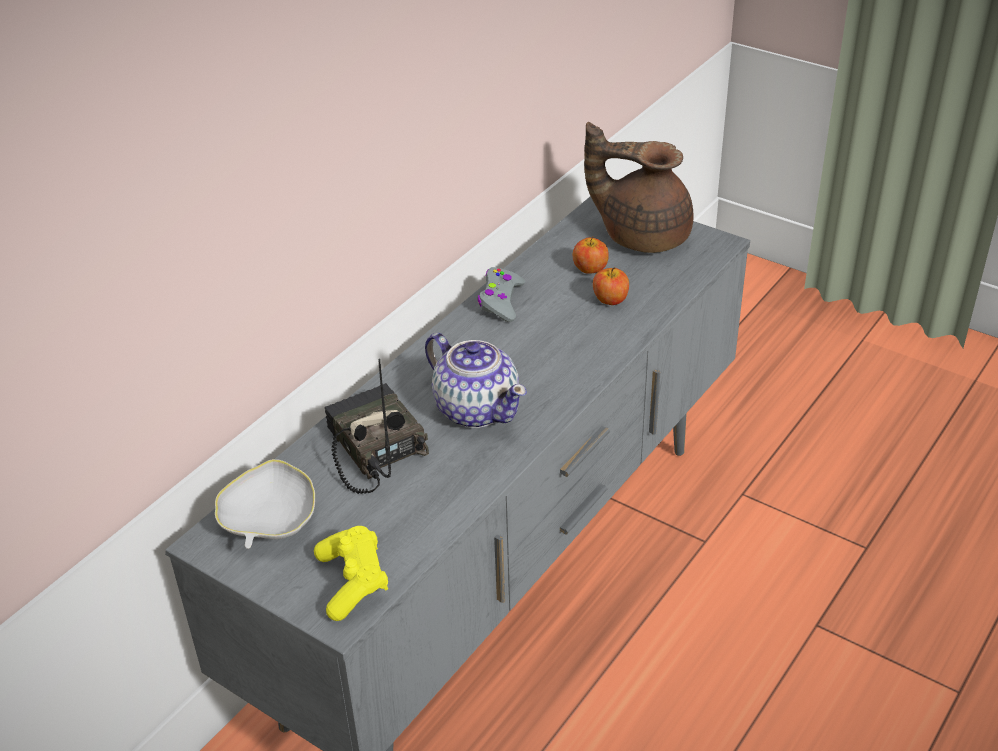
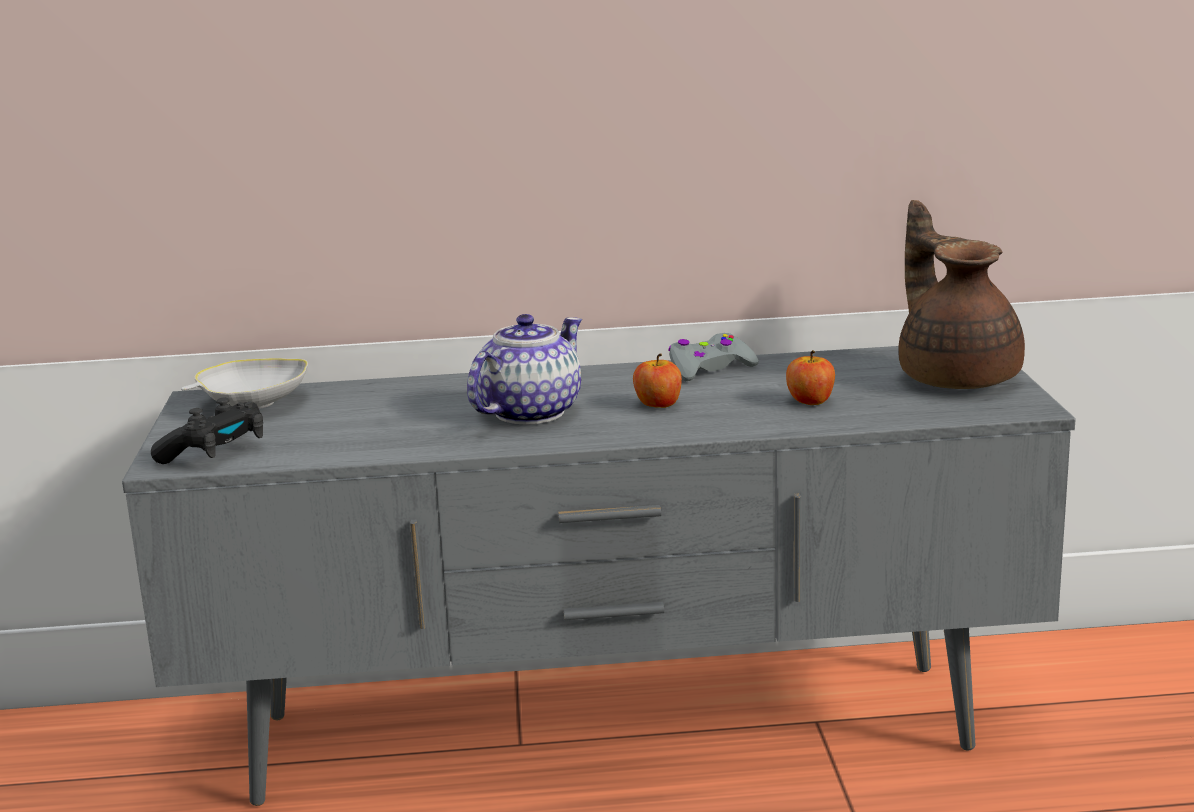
camera: 50 degrees right, 20 degrees down
yellow game controller [314,526,388,621] -> black game controller [151,398,263,464]
radio [325,359,429,494] -> none
teapot [425,333,527,428] -> teapot turned 150 degrees counterclockwise [467,314,582,425]
apple [573,236,609,274] -> apple moved to [633,353,682,408]

